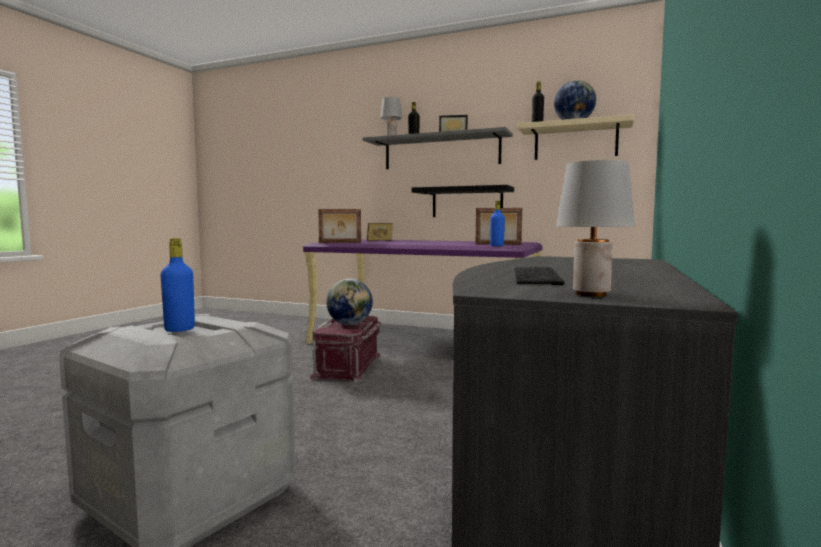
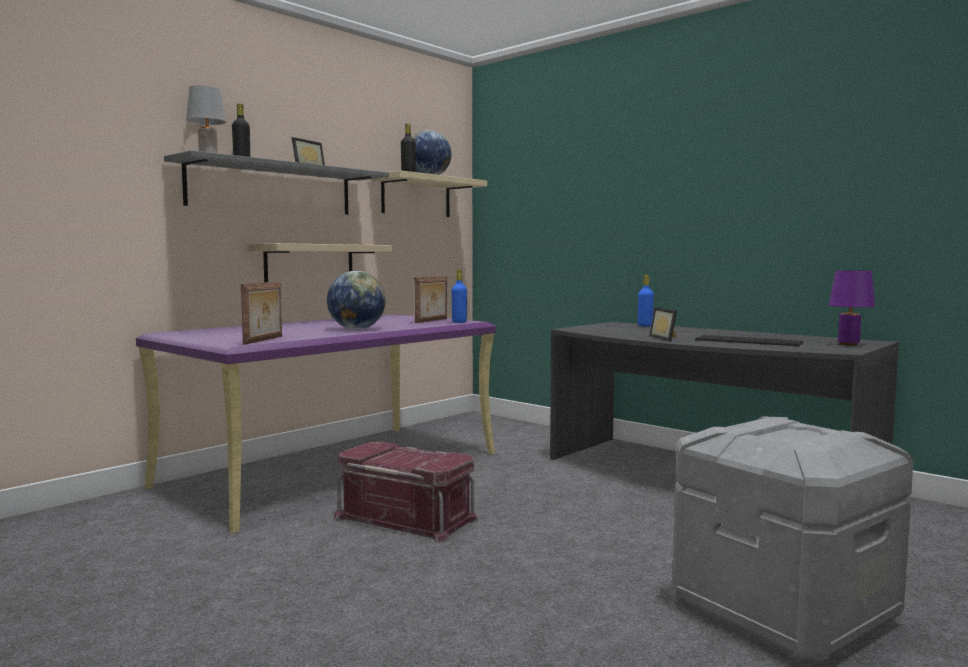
camera: 70 degrees left, 0 degrees up
blue bottle [160,238,195,332] -> blue bottle moved to [638,275,654,327]
globe [326,279,373,325] -> globe moved to [327,271,386,330]
picture frame [367,223,393,241] -> picture frame moved to [649,307,677,342]
black shelf [411,185,514,217] -> beige shelf [249,243,392,282]
grey table lamp [557,160,635,297] -> purple table lamp [829,270,875,346]

